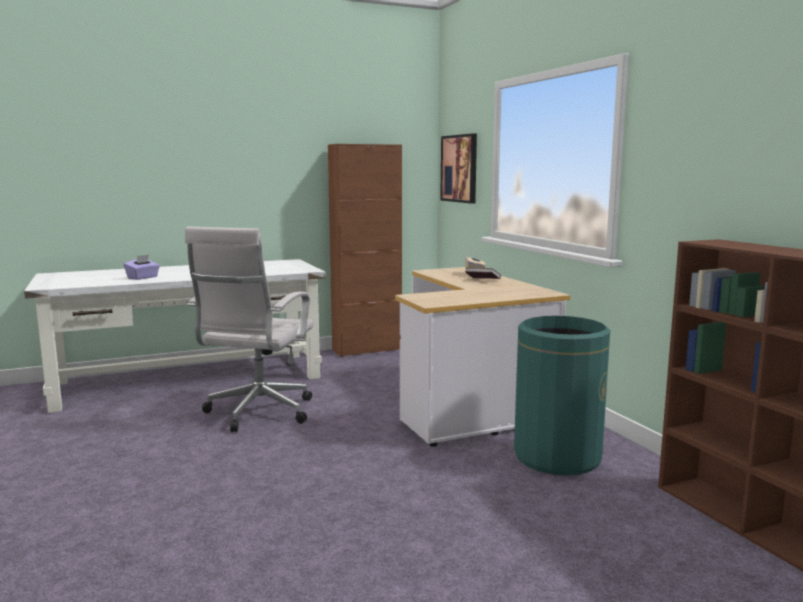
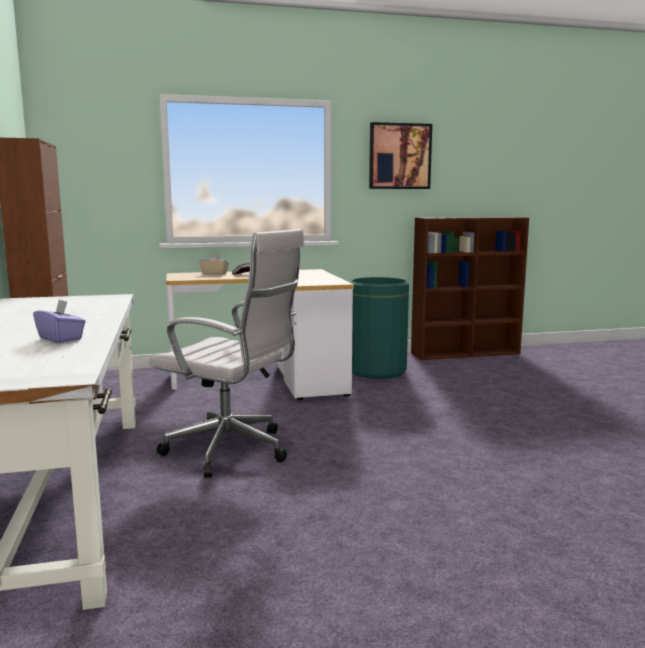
camera: 80 degrees left, 0 degrees up
picture [440,133,477,204] -> picture moved to [369,122,432,189]

